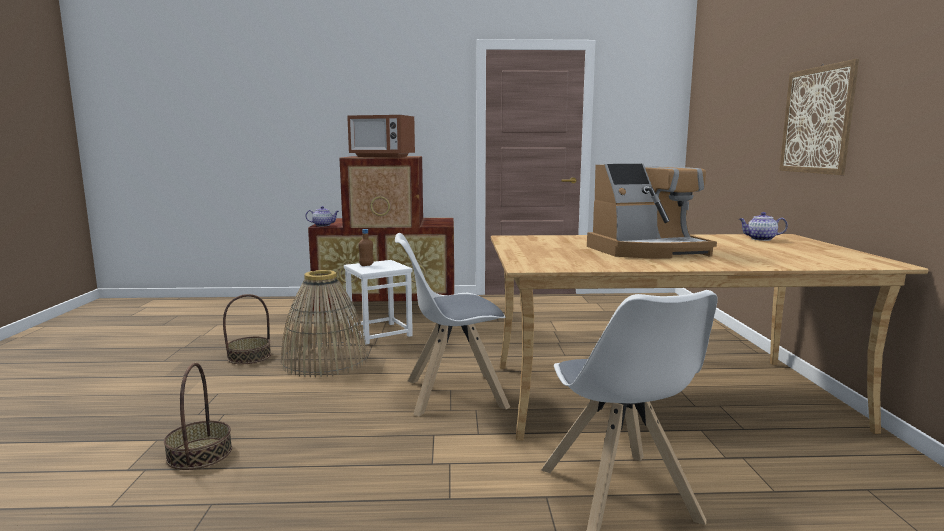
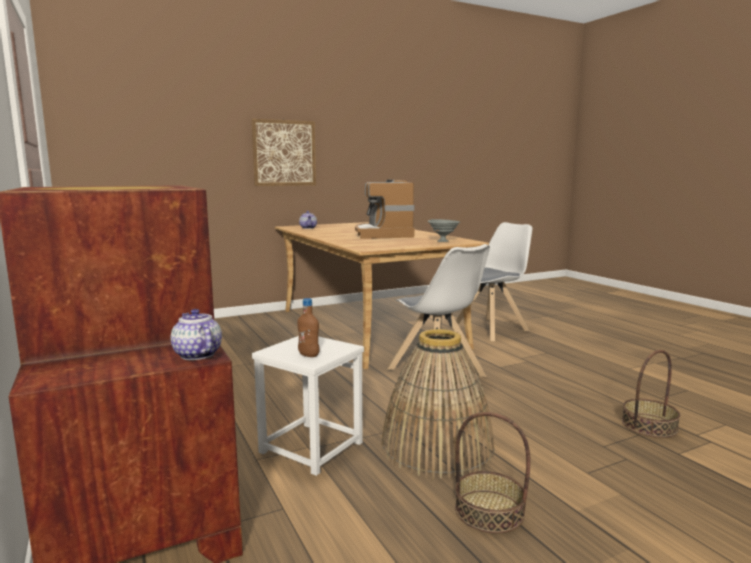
camera: 115 degrees left, 0 degrees up
microwave [347,115,415,157] -> none
coffee machine [587,164,717,258] -> coffee machine turned 150 degrees counterclockwise [355,180,414,239]
none -> grey bowl [428,219,460,242]

